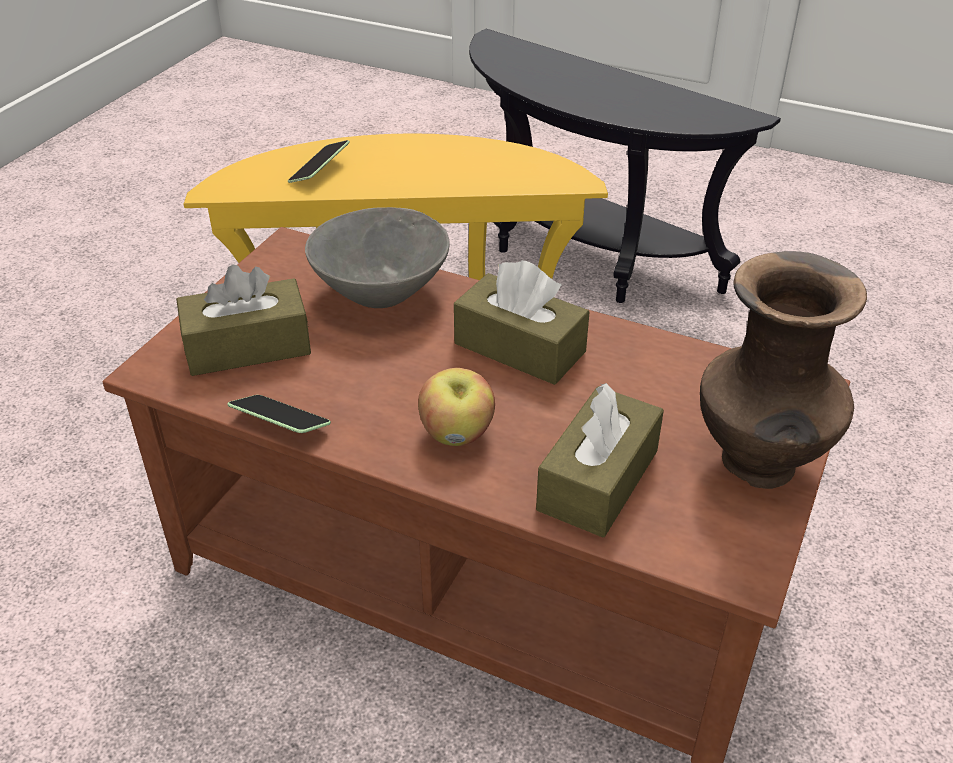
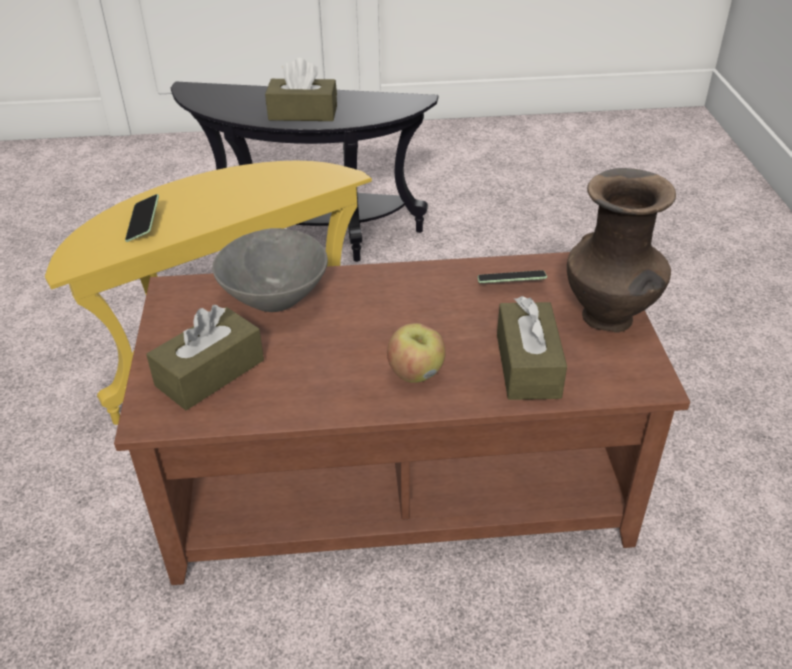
camera: 30 degrees left, 0 degrees up
phone [227,395,331,433] -> phone moved to [478,270,547,283]
brown tissue box [454,260,589,385] -> brown tissue box moved to [265,58,337,121]

